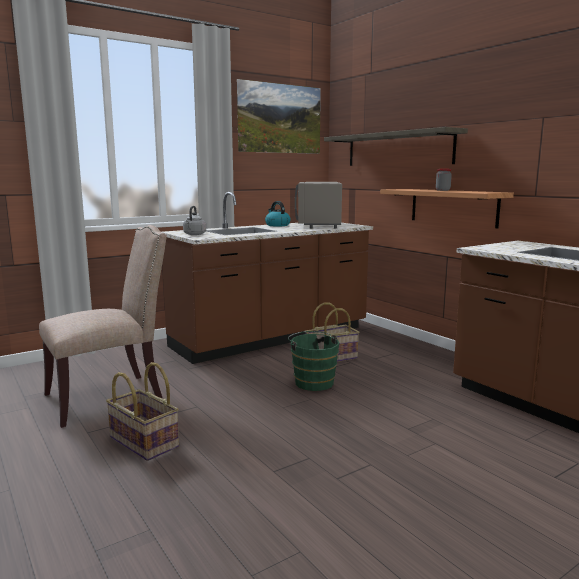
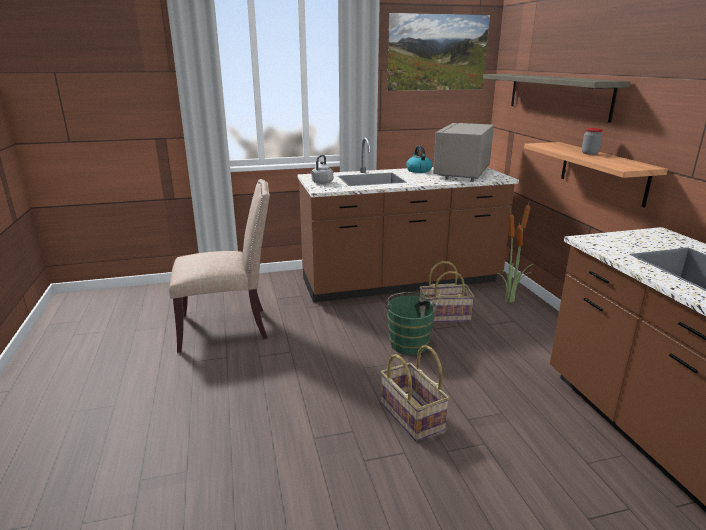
camera: 20 degrees right, 10 degrees up
basket [106,362,179,461] -> basket moved to [381,345,449,441]
none -> potted plant [497,200,533,303]

